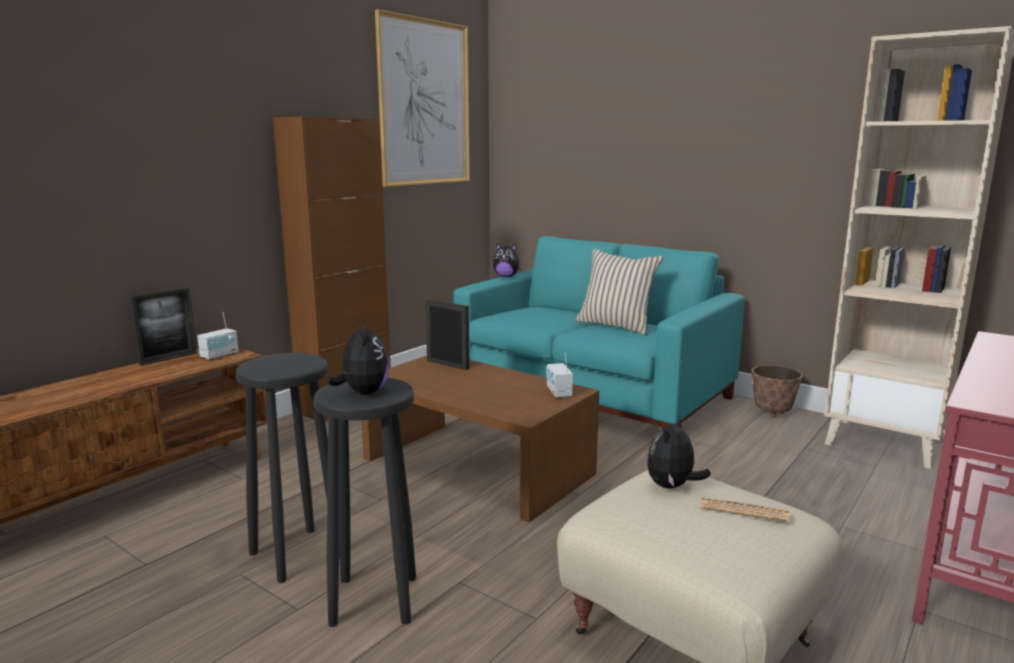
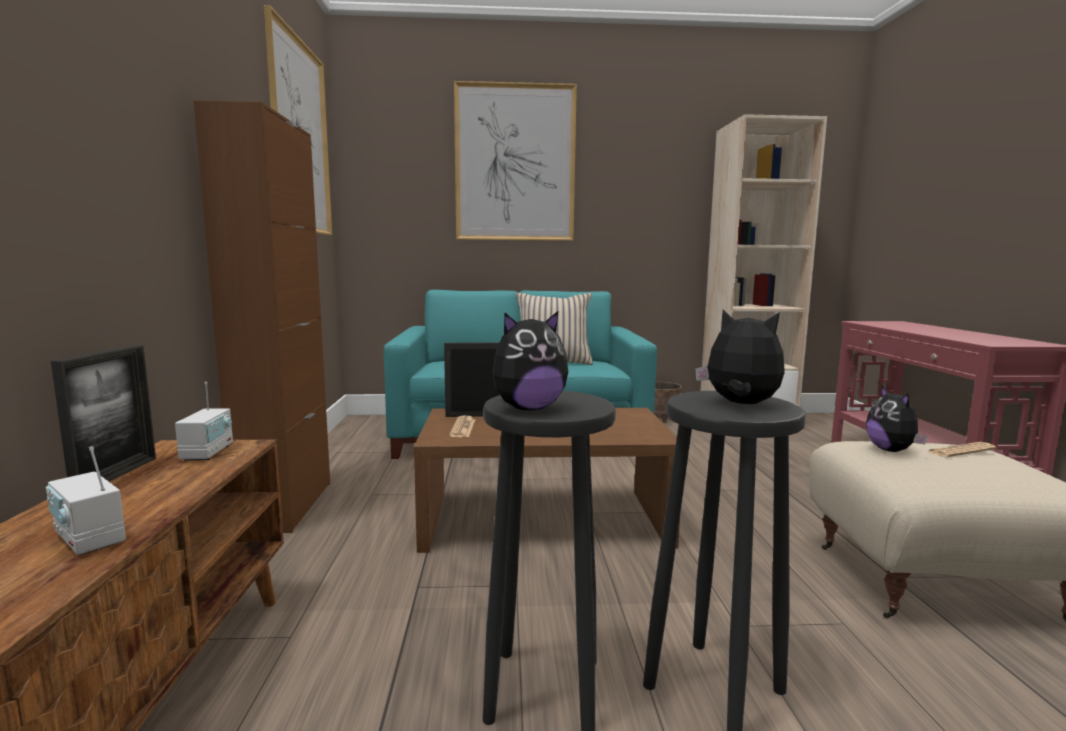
camera: 40 degrees left, 5 degrees down
plush toy [493,243,523,277] -> plush toy moved to [492,311,568,410]
radio [546,353,573,398] -> radio moved to [46,446,126,556]
none -> newspaper [449,415,476,437]
none -> picture [454,81,577,241]

